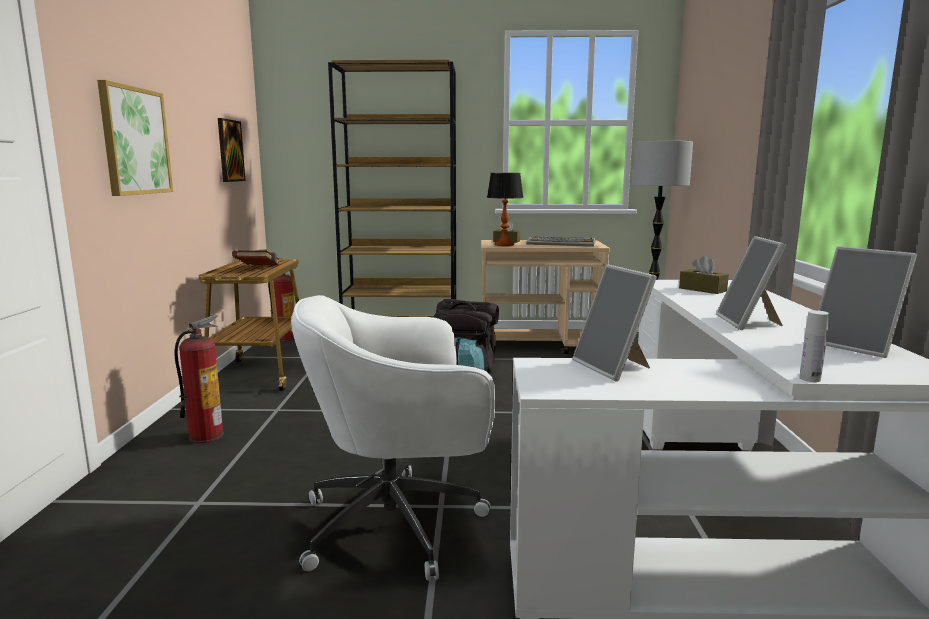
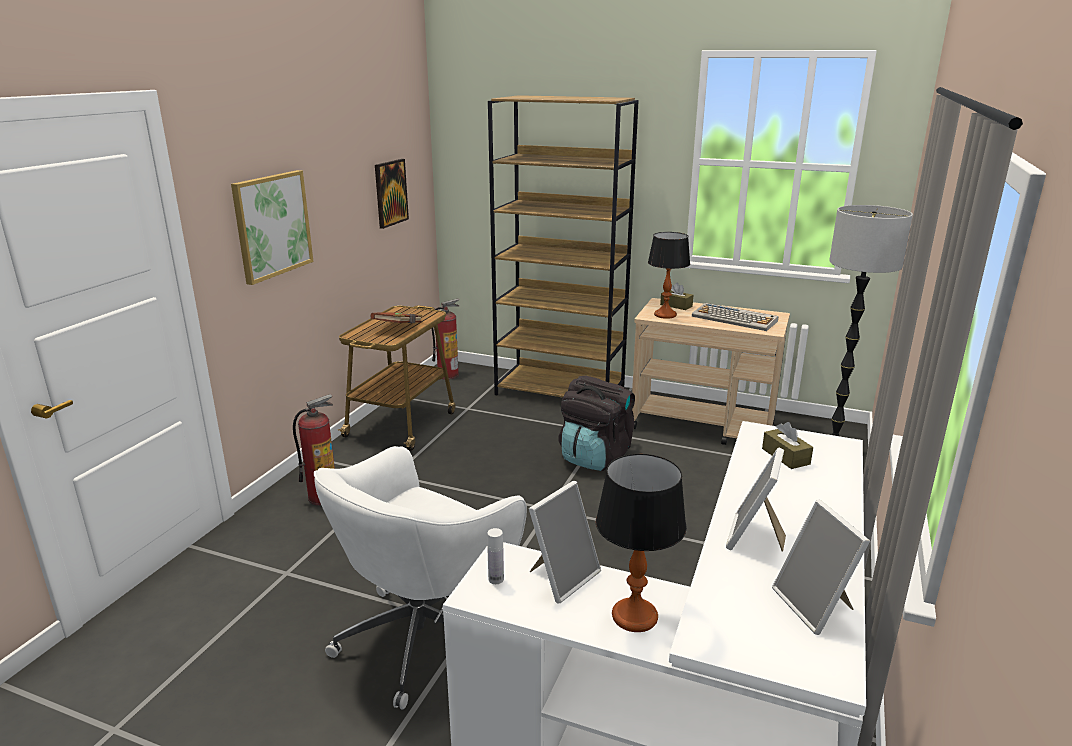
camera: 20 degrees right, 10 degrees up
white office chair [291,295,495,581] -> white office chair turned 60 degrees counterclockwise [314,446,527,710]
picture frame [572,264,657,382] -> picture frame turned 135 degrees counterclockwise [529,481,601,603]
white bottle [799,310,830,382] -> white bottle moved to [487,528,504,584]
none -> table lamp [596,454,687,632]

